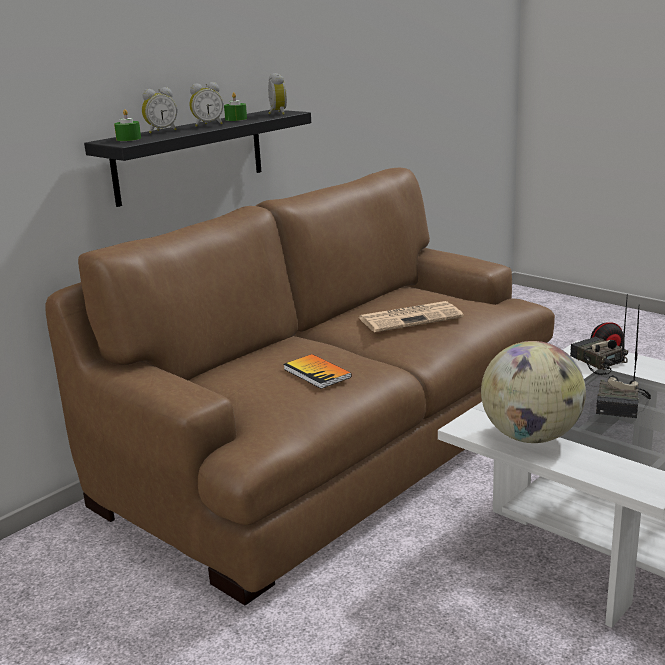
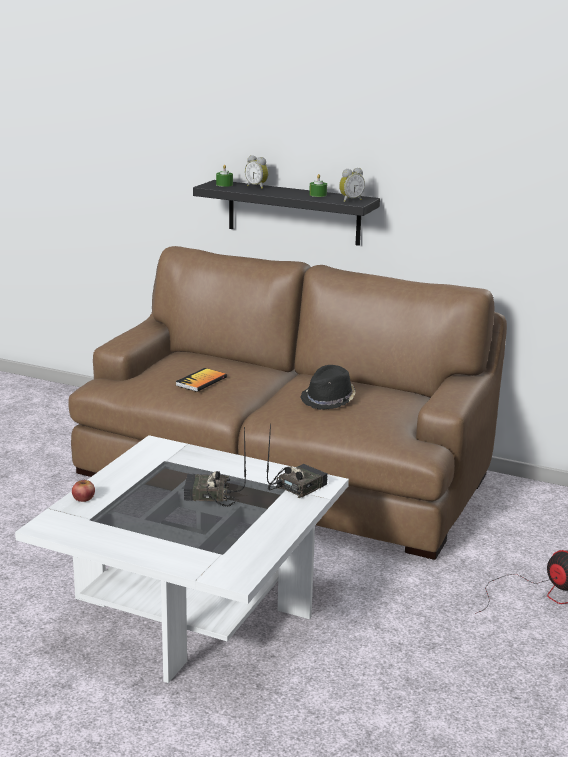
camera: 70 degrees right, 0 degrees up
alarm clock [190,82,223,127] -> none
newspaper [359,301,464,332] -> black hat [300,365,356,410]
globe [481,341,586,443] -> none
none -> apple [72,479,95,502]

